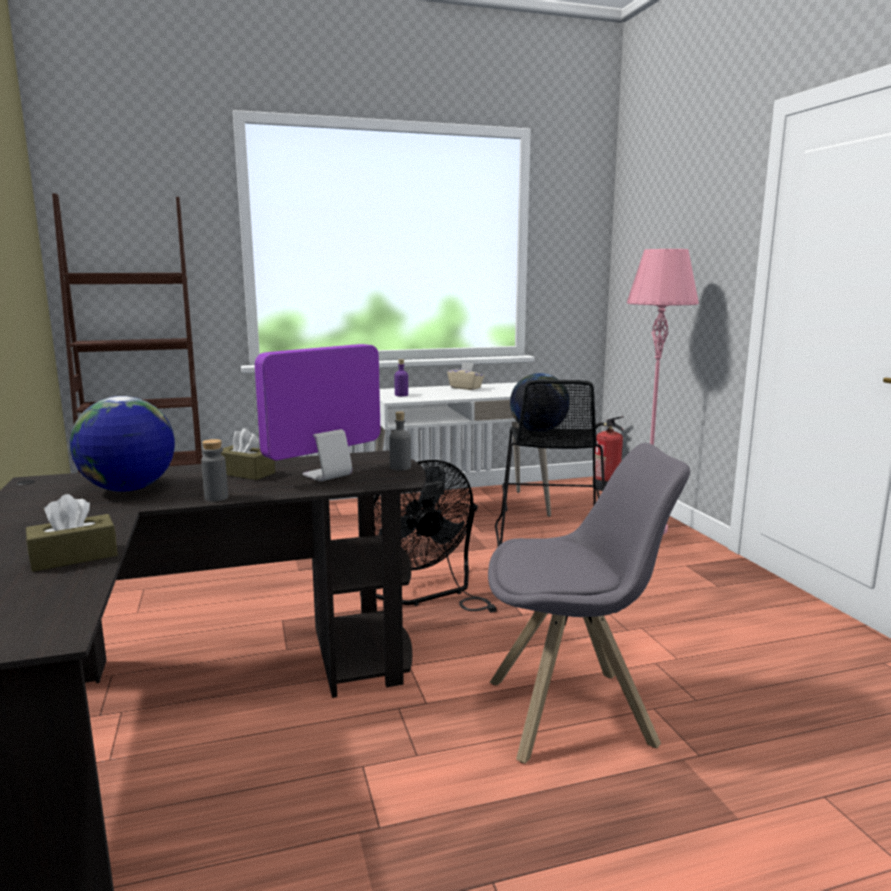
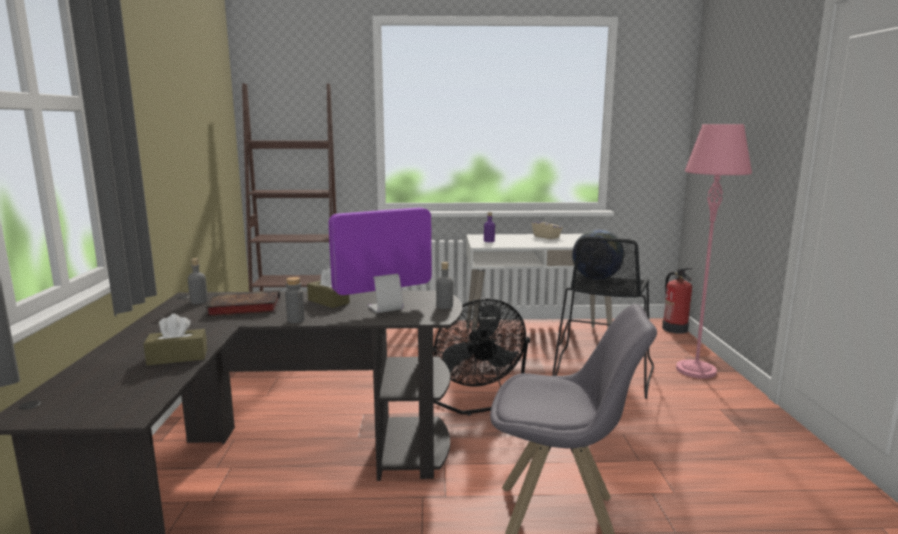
camera: 15 degrees right, 0 degrees up
globe [70,396,175,492] -> book [205,290,280,317]
none -> grey bottle [188,258,208,304]

